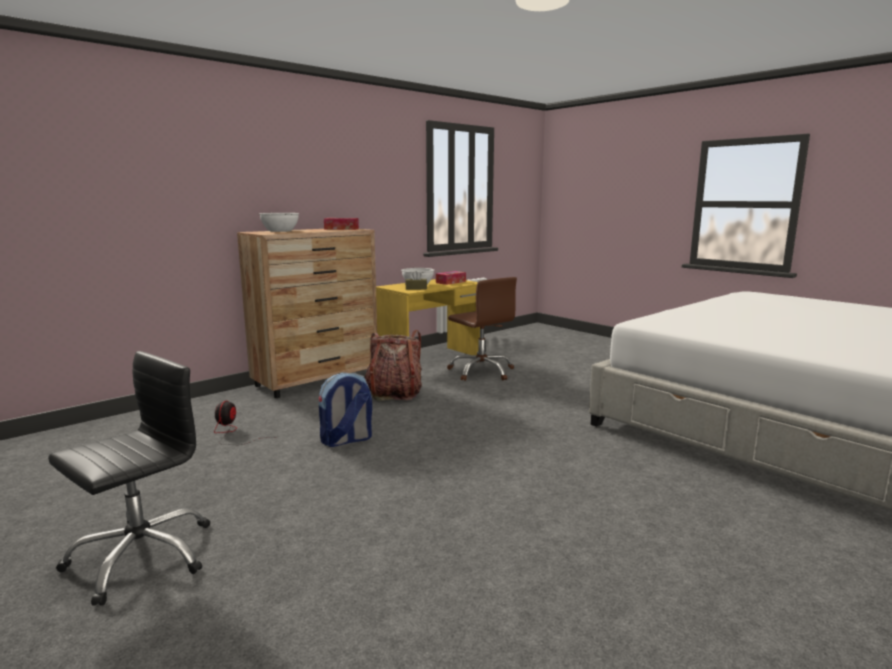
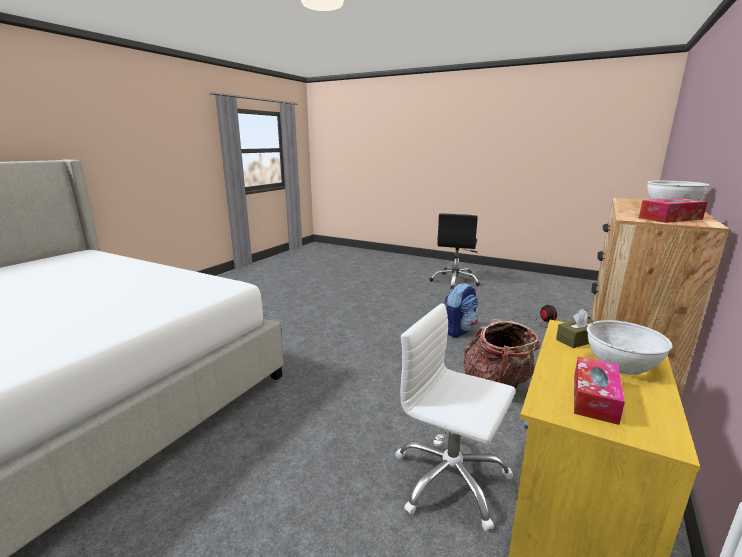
camera: 160 degrees right, 5 degrees up
brown office chair [447,277,517,381] -> white office chair [395,303,516,531]

